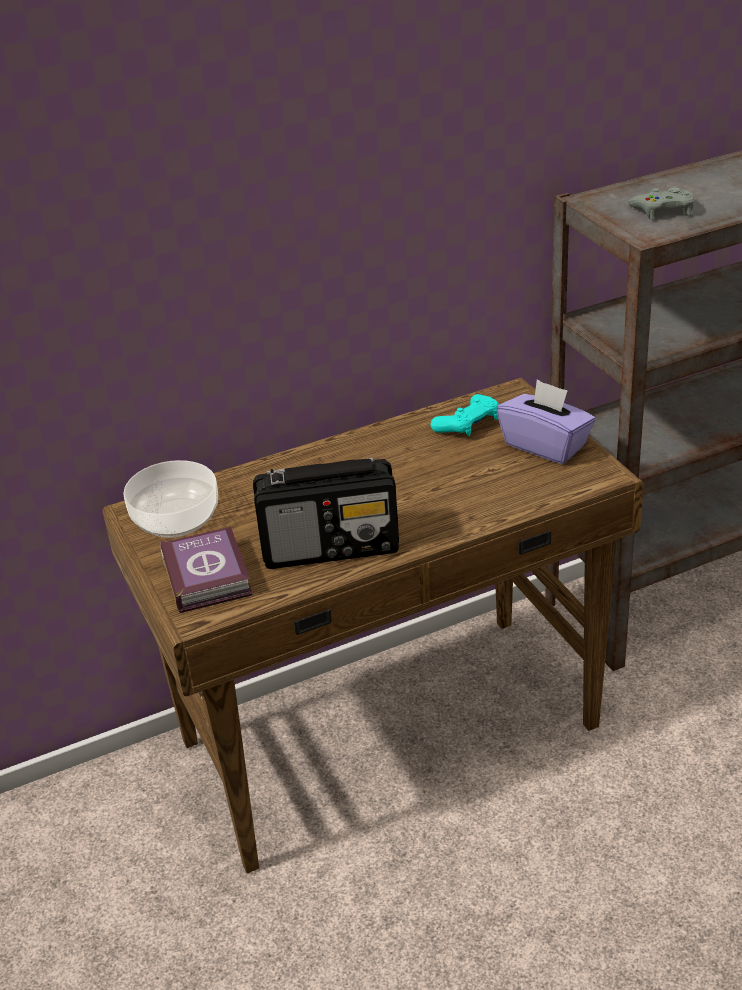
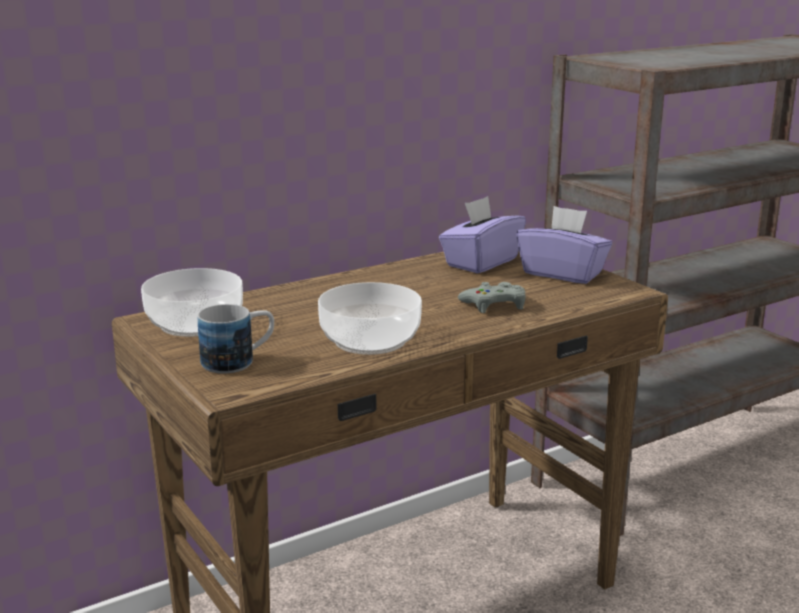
camera: 10 degrees left, 15 degrees down
book [160,527,253,613] -> mug [198,304,274,374]
radio [253,458,399,569] -> bowl [318,282,422,355]
turquoise game controller [431,394,499,436] -> purple tissue box [439,196,526,273]
grey game controller [628,187,694,220] -> grey game controller moved to [458,282,526,313]

